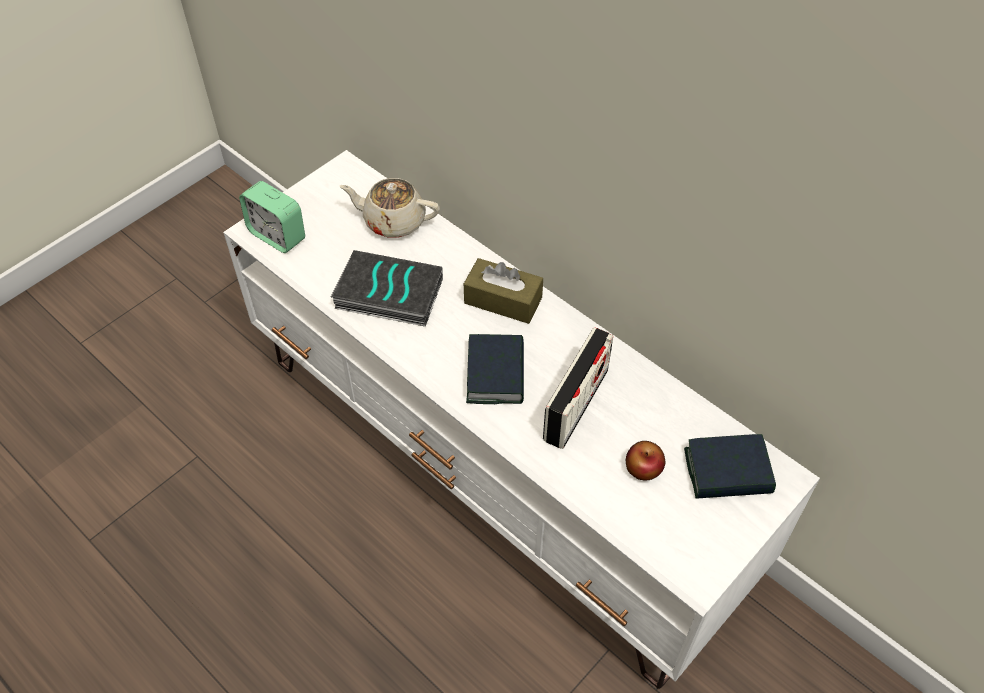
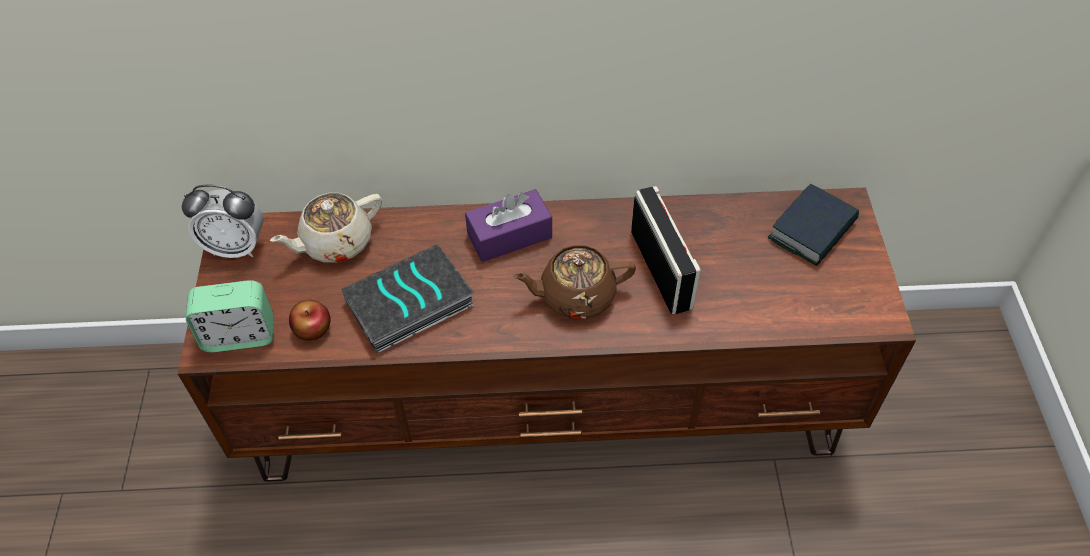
camera: 45 degrees left, 0 degrees up
white tv stand [223,150,820,689] -> brown tv stand [178,187,916,482]
brown tissue box [464,258,543,324] -> purple tissue box [465,189,552,262]
book [466,334,524,404] -> brown teapot [512,245,636,319]
apple [626,441,665,480] -> apple moved to [289,300,331,340]
none -> alarm clock [182,185,264,258]

